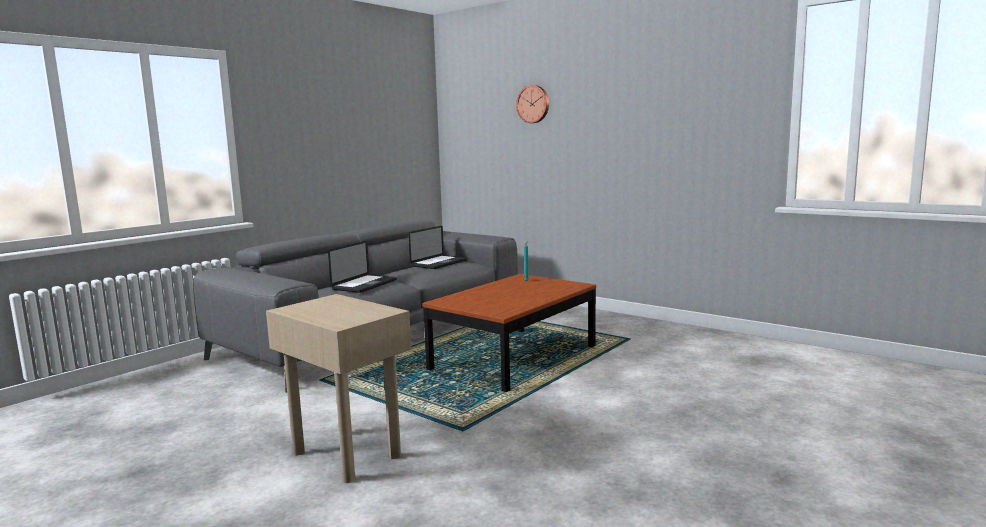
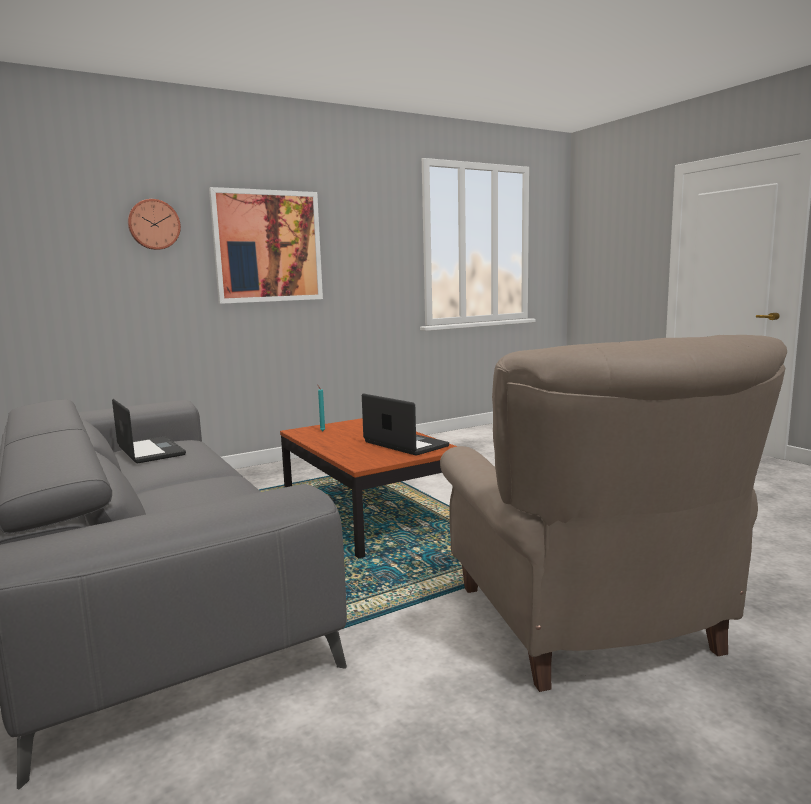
camera: 70 degrees left, 0 degrees up
beige side table [266,294,411,483] -> beige armchair [440,335,787,692]
laptop [328,241,397,293] -> laptop moved to [362,393,449,456]
none -> picture [209,187,323,304]

